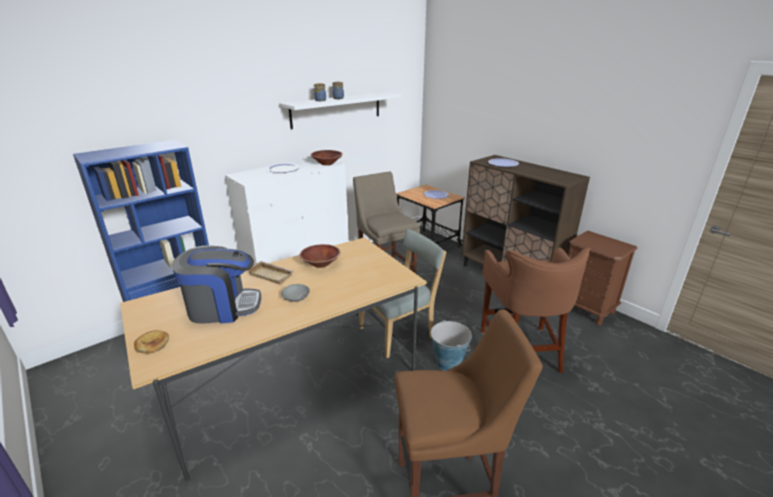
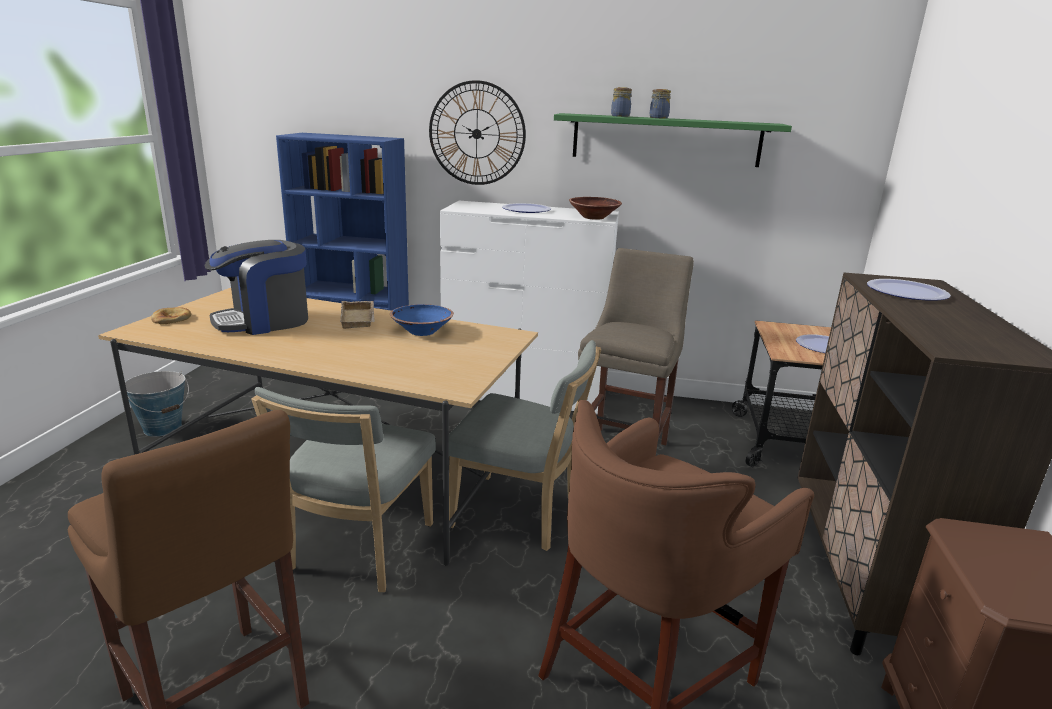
camera: 50 degrees right, 5 degrees down
coffee machine [172,245,261,324] -> coffee machine turned 105 degrees clockwise [204,240,308,335]
white shelf [279,92,402,129] -> green shelf [554,113,792,167]
grey bowl [281,284,310,302] -> none
brown bowl [299,244,341,268] -> blue bowl [390,304,454,336]
bucket [431,320,472,371] -> bucket moved to [125,371,189,437]
none -> grey chair [251,387,436,592]
none -> wall clock [429,80,526,185]

